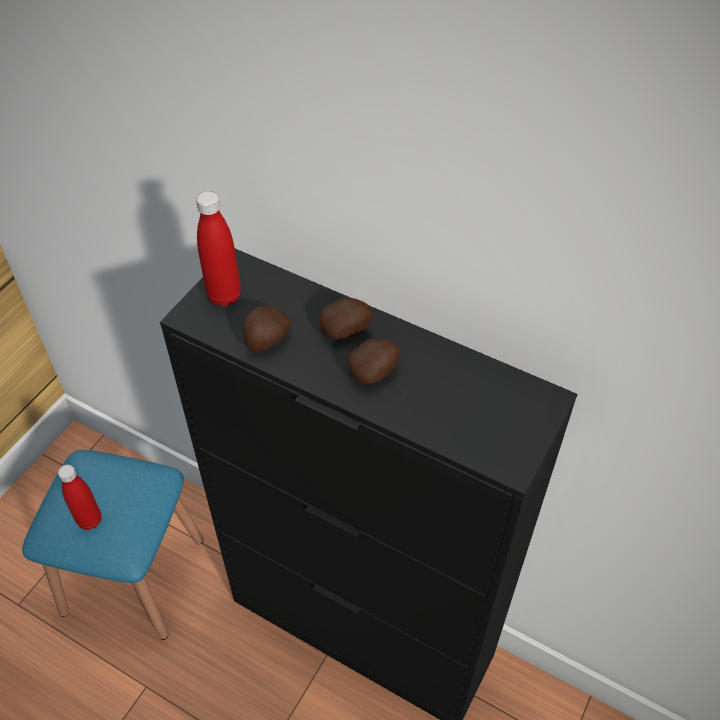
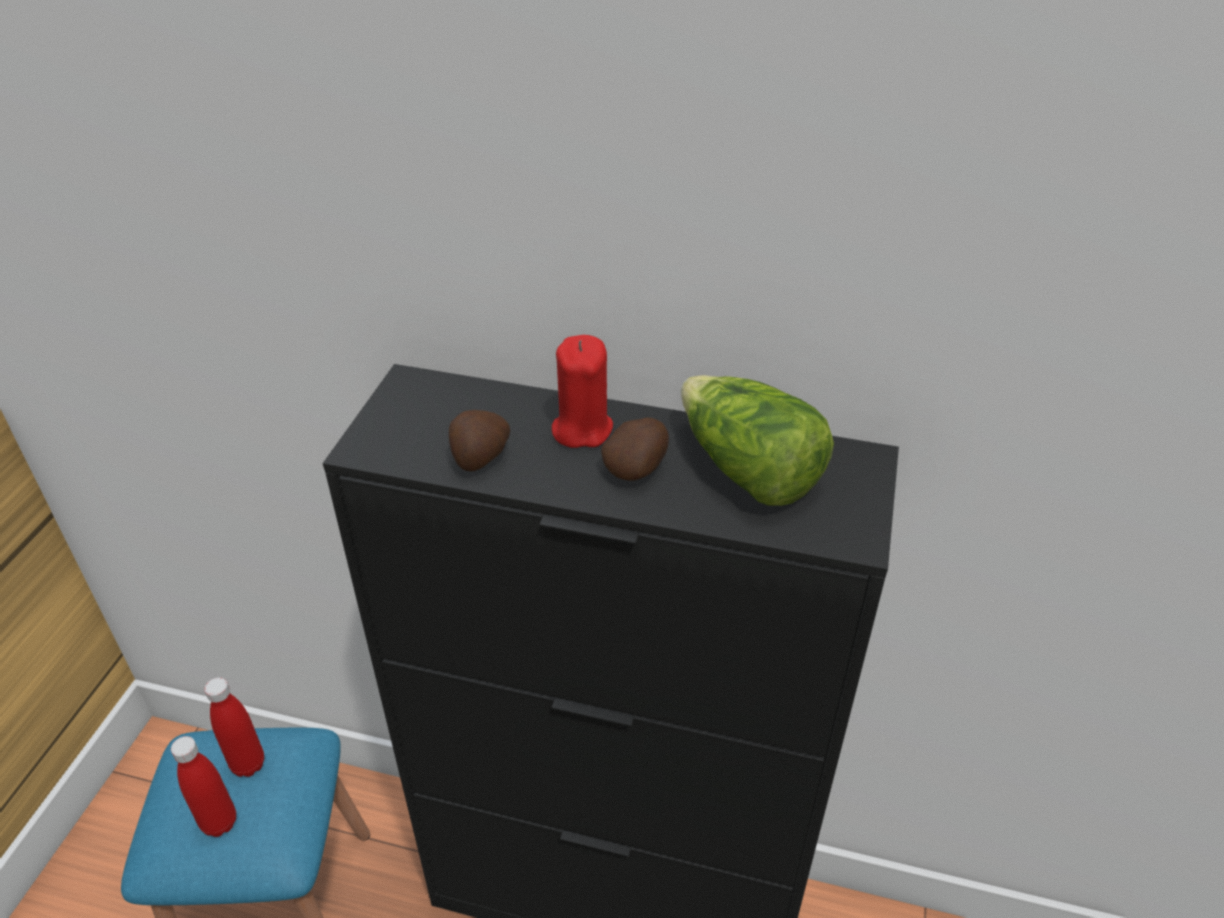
camera: 15 degrees left, 10 degrees down
red bottle [196,191,241,307] -> red bottle moved to [204,678,264,777]
potato [320,297,372,339] -> red candle [552,335,613,448]
none -> lettuce [681,375,834,506]

